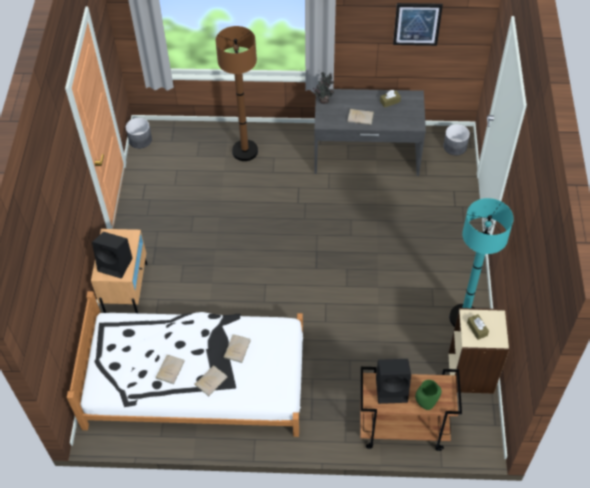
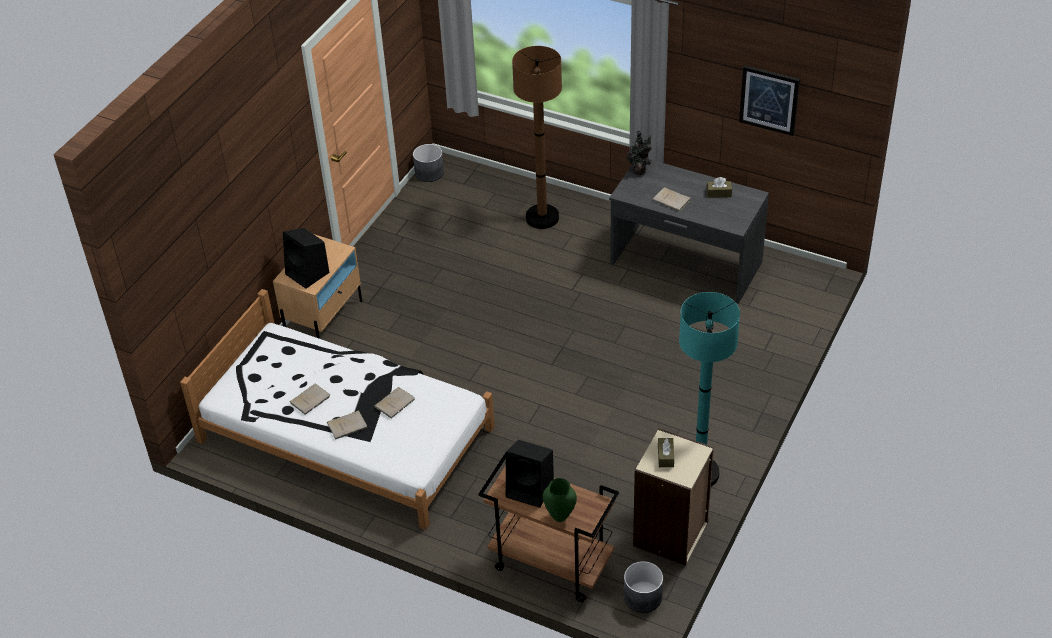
camera: 25 degrees right, 10 degrees down
grey planter [443,124,470,156] -> grey planter moved to [624,561,663,613]

